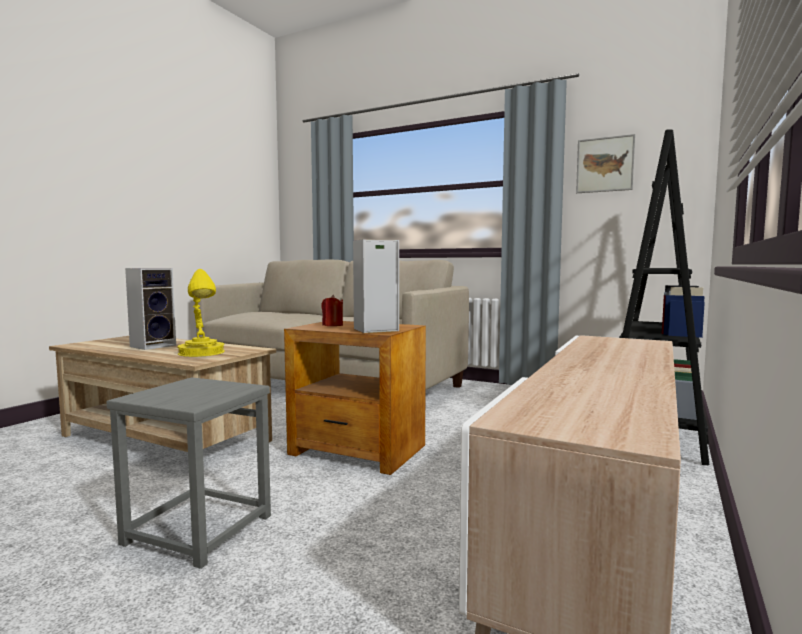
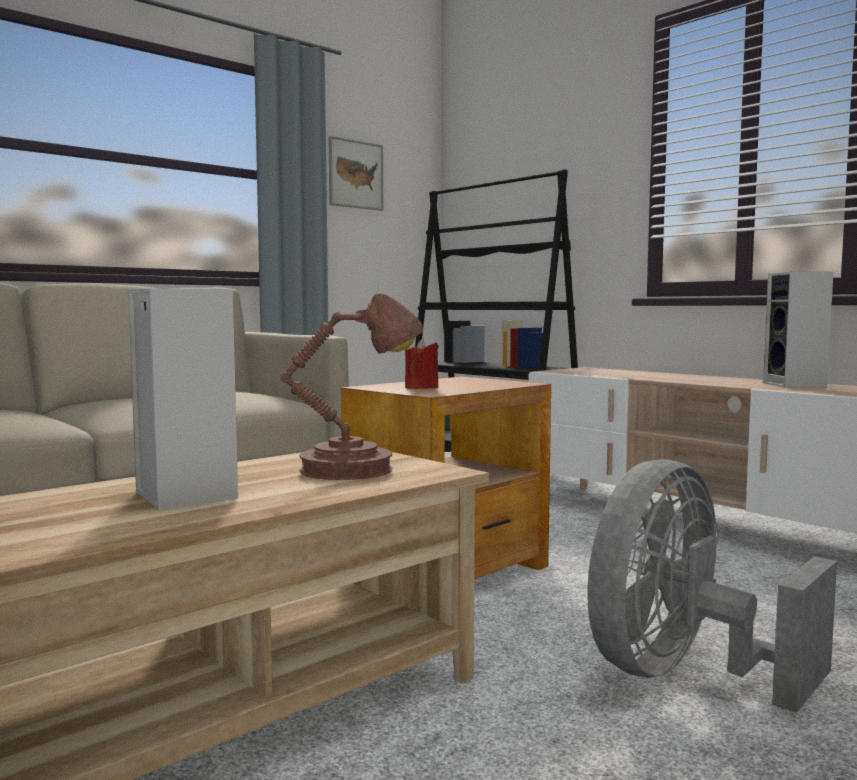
camera: 70 degrees left, 0 degrees up
grey stool [107,377,271,569] -> grey fan [587,459,837,713]
yellow table lamp [177,269,225,357] -> brown table lamp [280,293,423,480]
speaker [353,239,399,333] -> speaker moved to [763,272,833,388]

